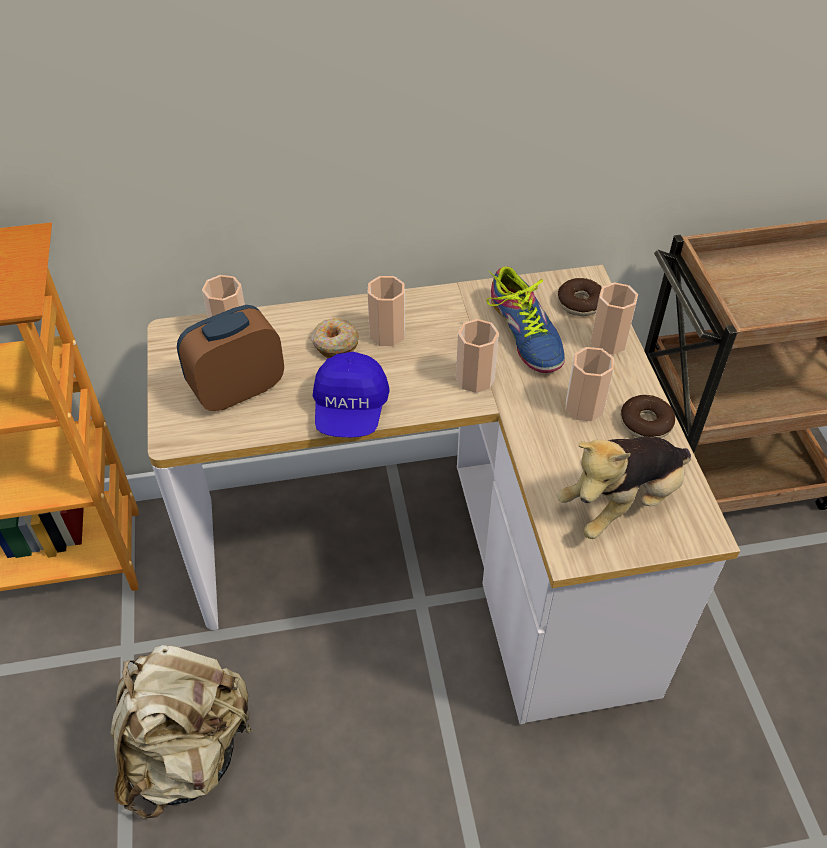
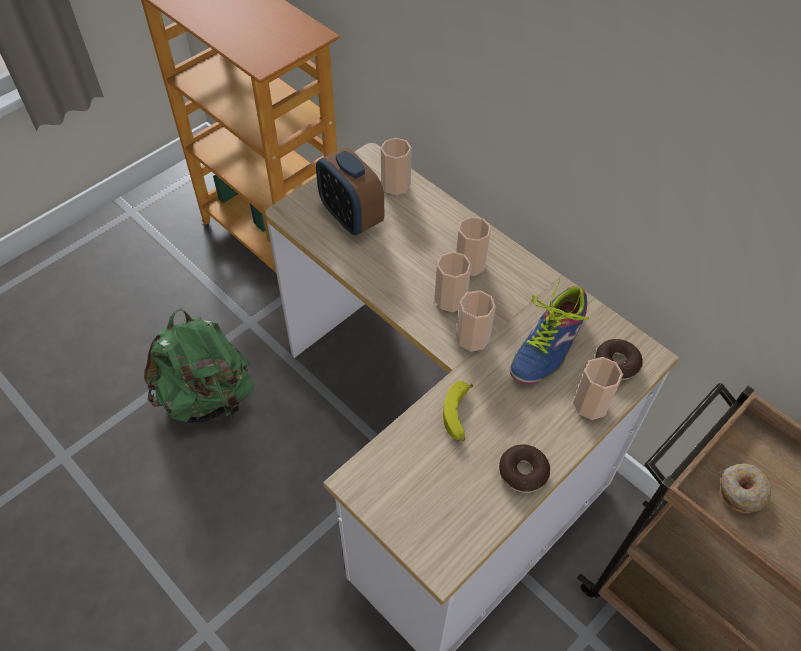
camera: 55 degrees right, 5 degrees up
beige backpack [110,645,253,818] -> green backpack [144,308,254,423]
alarm clock [177,305,284,411] -> alarm clock turned 150 degrees counterclockwise [316,147,384,236]
donut [311,318,359,358] -> donut moved to [721,463,771,513]
blue cap [313,351,390,437] -> none
plush toy [557,436,691,539] -> none
cup [566,347,614,421] -> cup moved to [434,252,471,312]
none -> banana [443,381,473,441]

